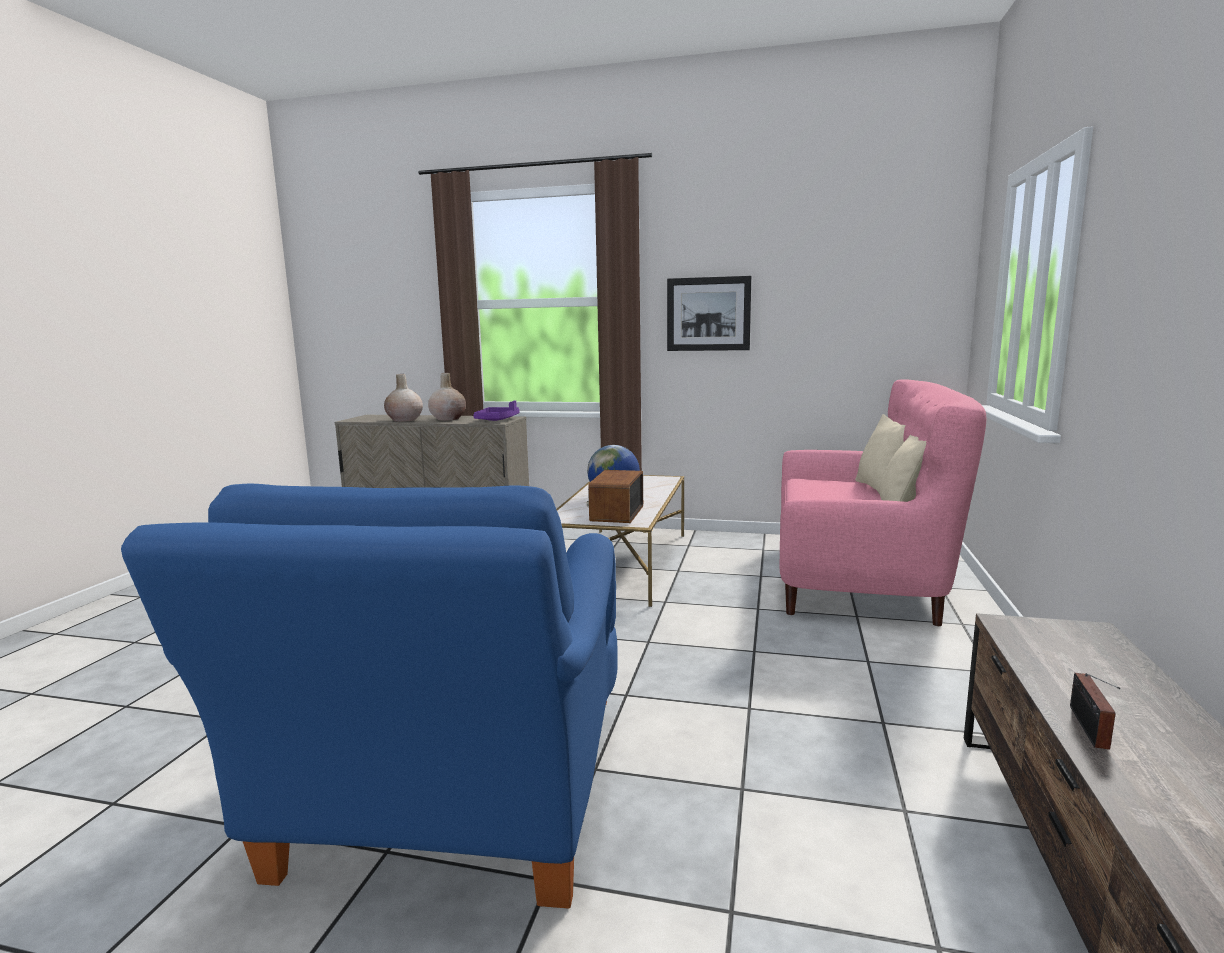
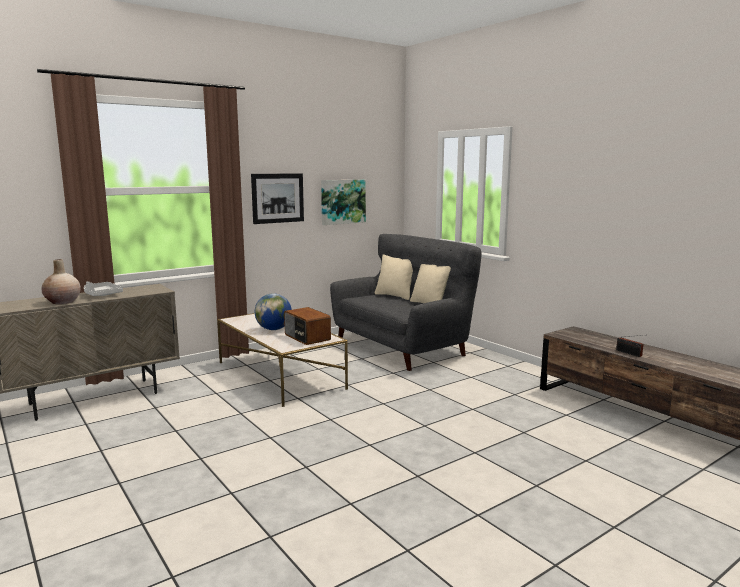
camera: 50 degrees left, 0 degrees up
blue armchair [121,484,618,909] -> none
beige vase [428,373,466,421] -> grey tray [84,282,123,296]
purple tray [473,401,520,421] -> none
pink sofa [780,379,987,626] -> grey sofa [330,234,482,371]
none -> picture [321,180,366,225]

